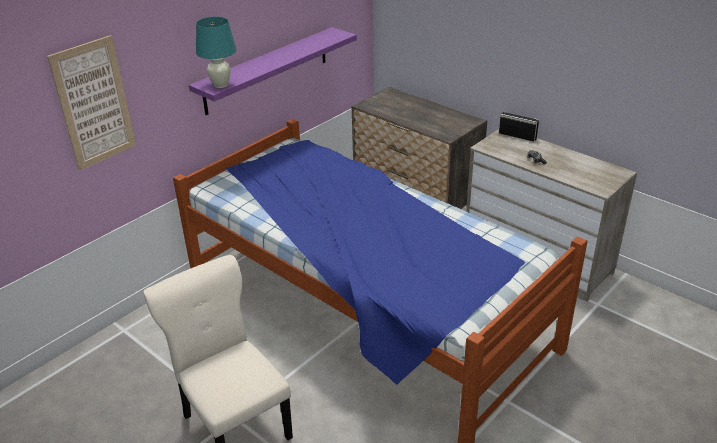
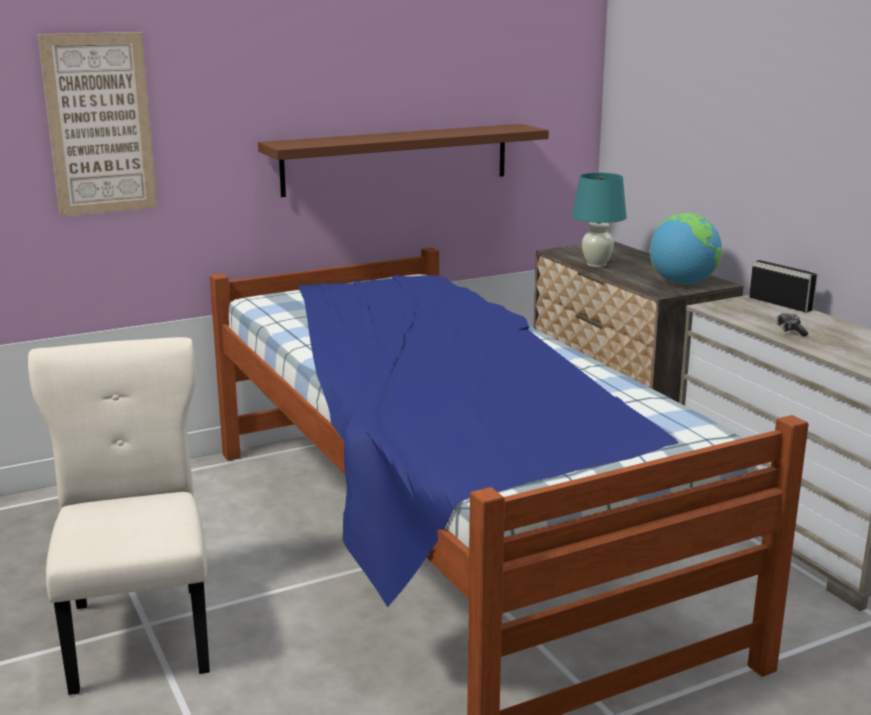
camera: 20 degrees right, 15 degrees down
purple shelf [189,27,357,115] -> brown shelf [258,124,549,197]
turquoise table lamp [196,17,236,88] -> turquoise table lamp moved to [572,173,627,267]
none -> globe [649,213,722,285]

